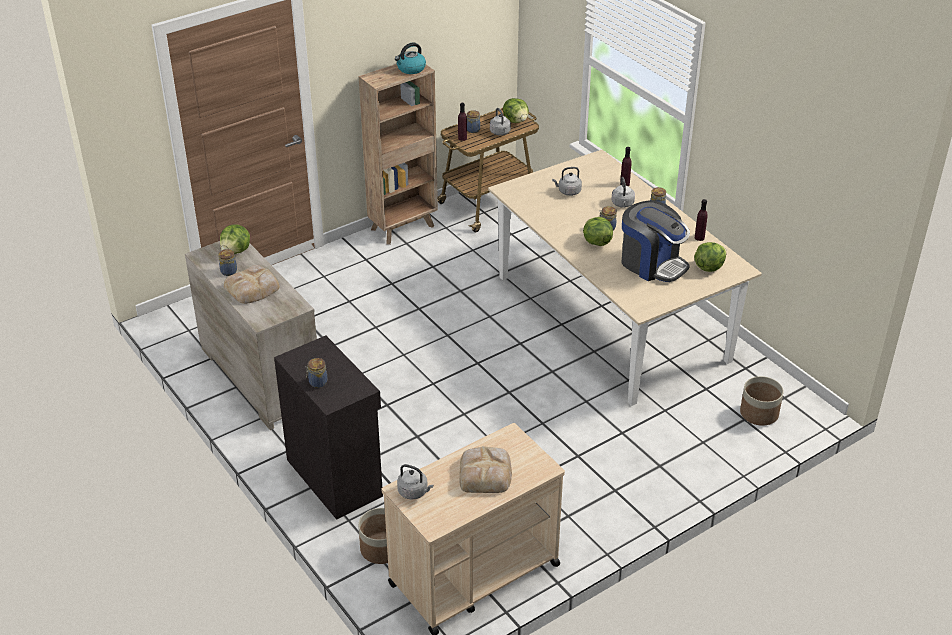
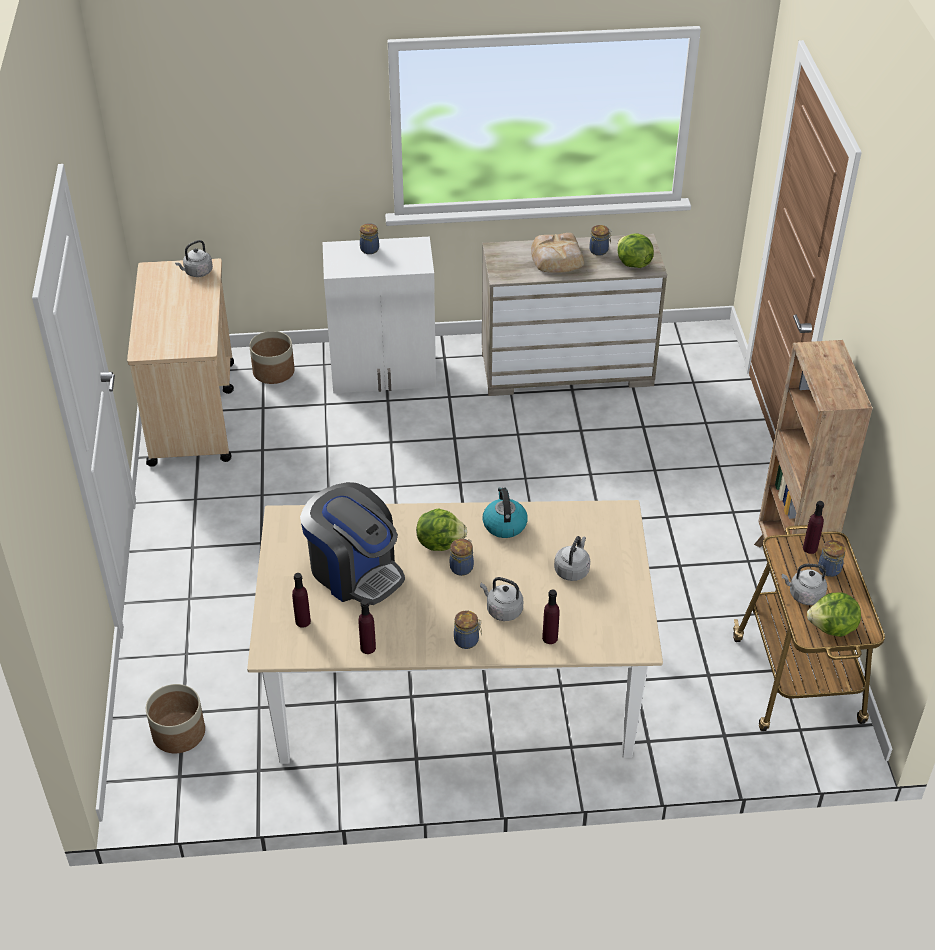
camera: 120 degrees right, 5 degrees up
black cabinet [274,336,383,520] -> white cabinet [323,237,436,393]
kettle [395,42,426,74] -> kettle moved to [483,487,528,538]
bread [459,446,512,493] -> none
coffee machine [622,200,690,282] -> coffee machine turned 120 degrees counterclockwise [300,482,405,605]
lettuce [694,242,727,272] -> purple bottle [292,573,311,628]

